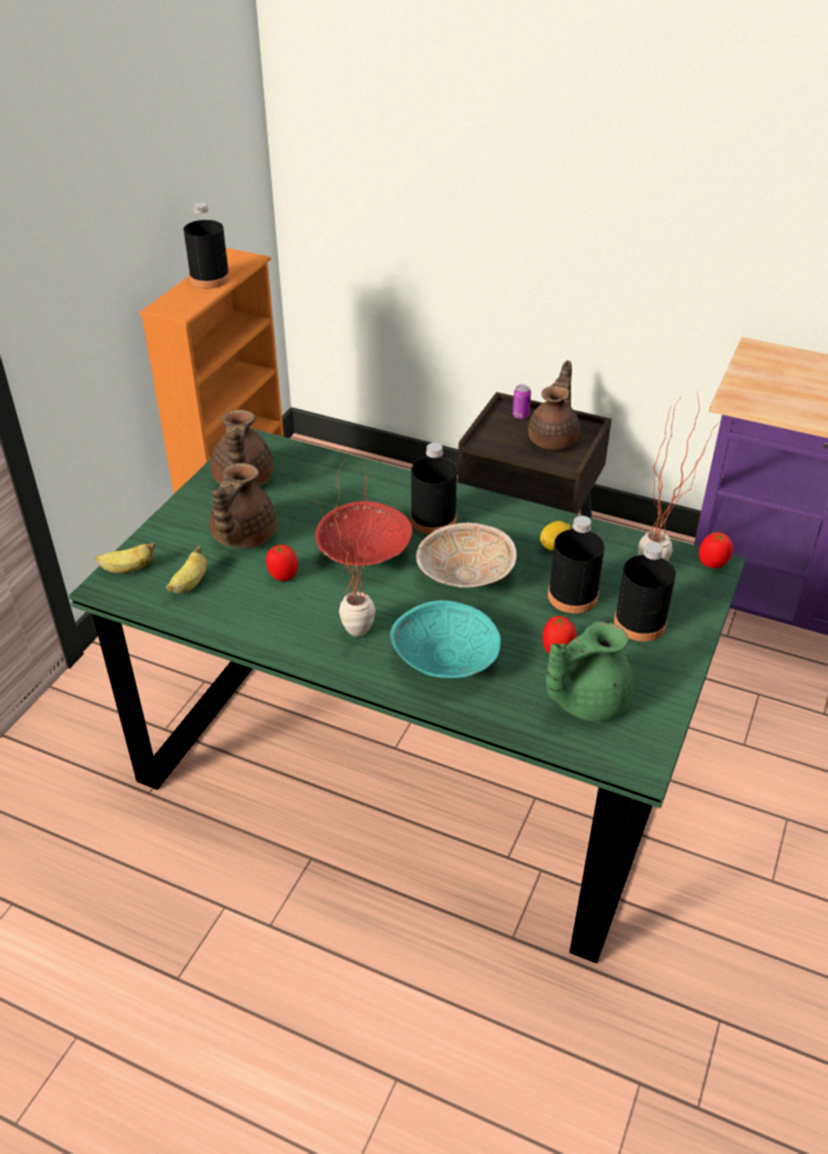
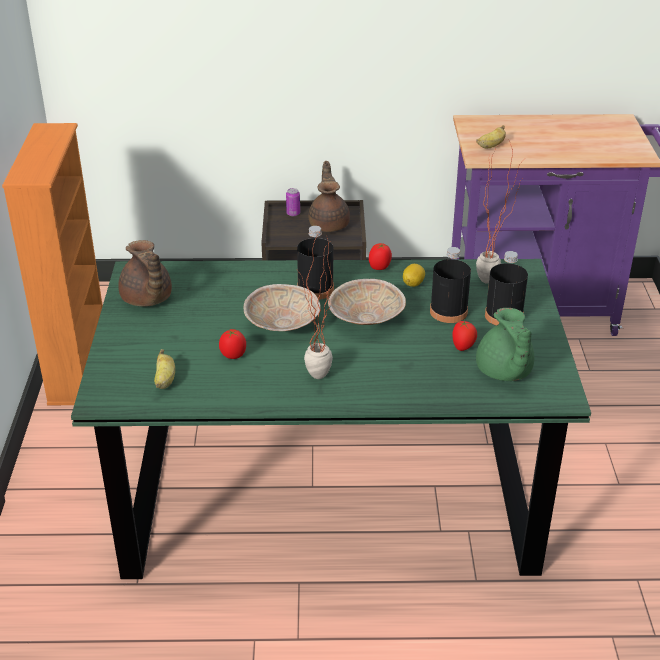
camera: 25 degrees left, 5 degrees down
banana [94,542,155,573] -> banana moved to [476,125,506,148]
black bottle [183,202,230,288] -> none
brown teapot [209,463,277,549] -> none
red bowl [315,501,412,566] -> beige bowl [244,284,320,331]
turquoise bowl [390,600,501,678] -> none
green teapot [546,621,634,721] -> green teapot turned 45 degrees counterclockwise [476,308,534,381]
tomato [699,532,733,568] -> tomato moved to [369,243,392,270]

